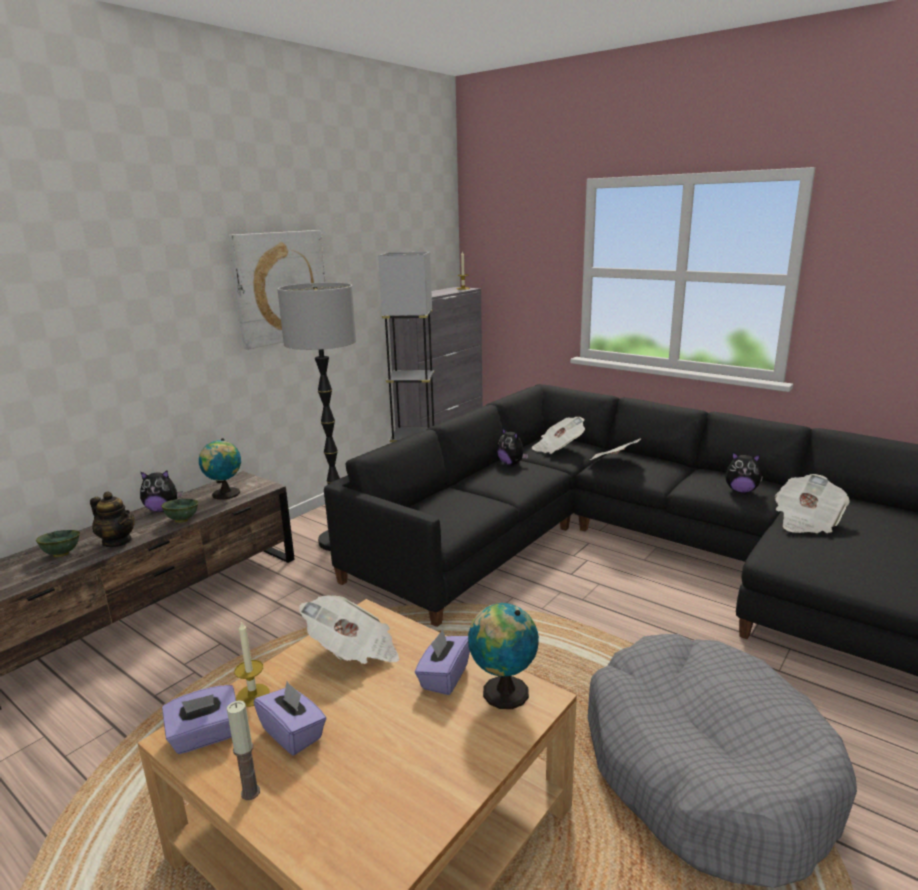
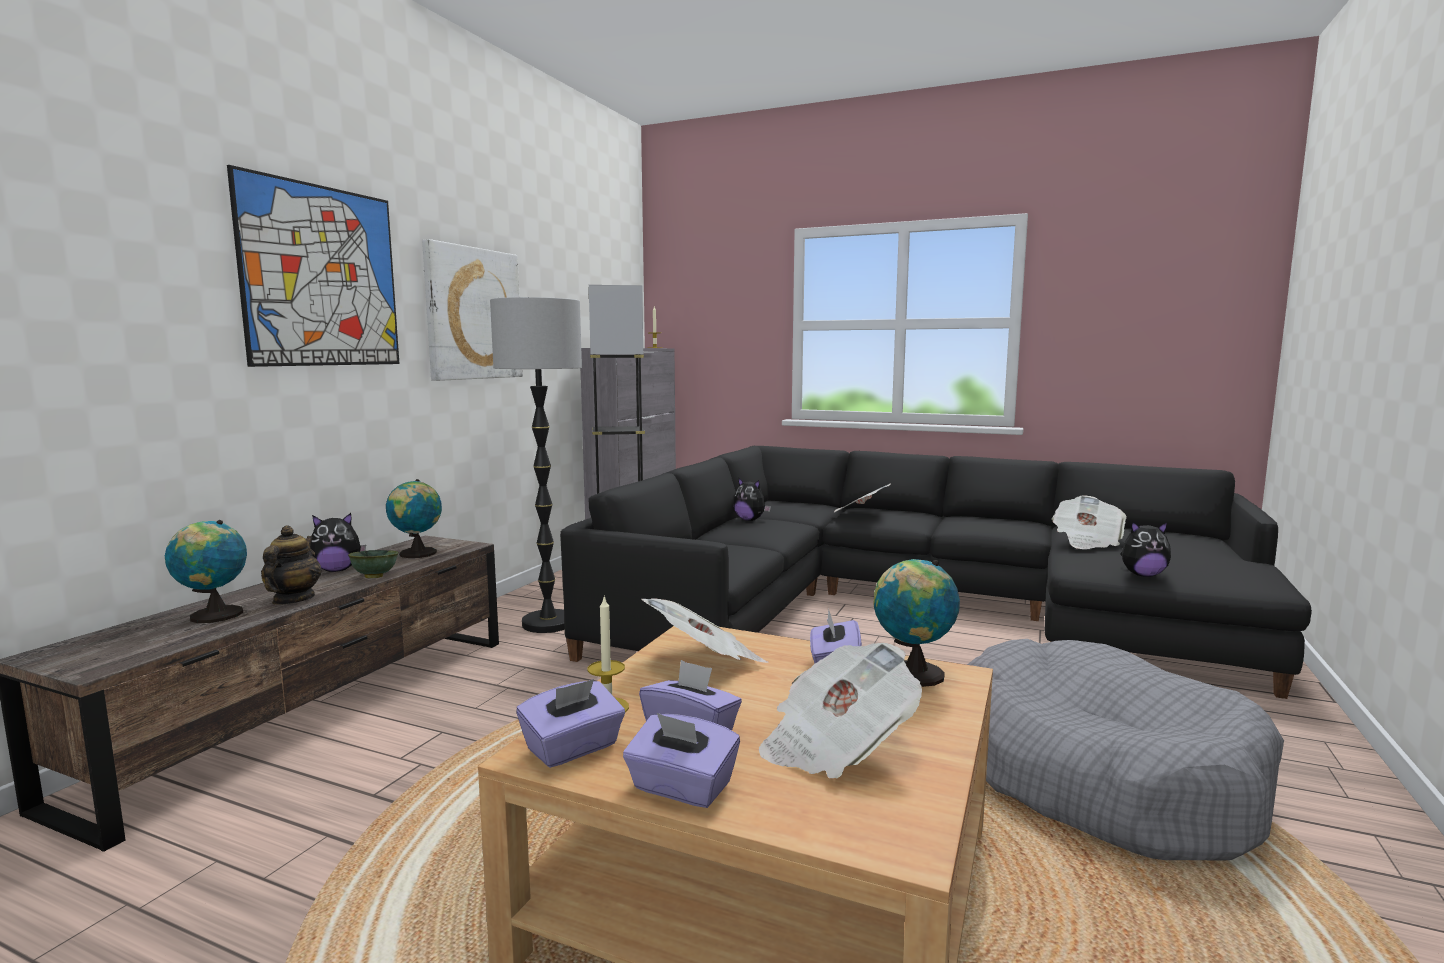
camera: 15 degrees left, 10 degrees down
green bowl [36,530,80,557] -> globe [165,520,247,623]
teapot [90,491,135,547] -> teapot turned 105 degrees counterclockwise [261,525,322,605]
candle [227,700,260,800] -> purple tissue box [623,713,740,808]
newspaper [532,417,585,454] -> newspaper moved to [758,643,922,778]
plush toy [725,452,763,493] -> plush toy moved to [1120,522,1171,577]
none -> picture [227,165,399,367]

